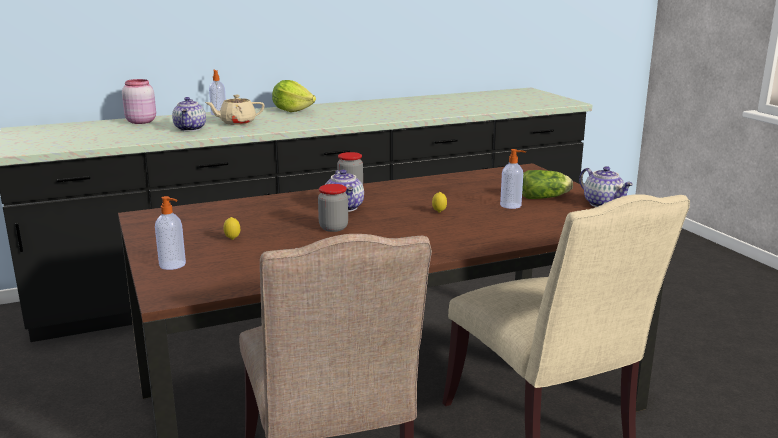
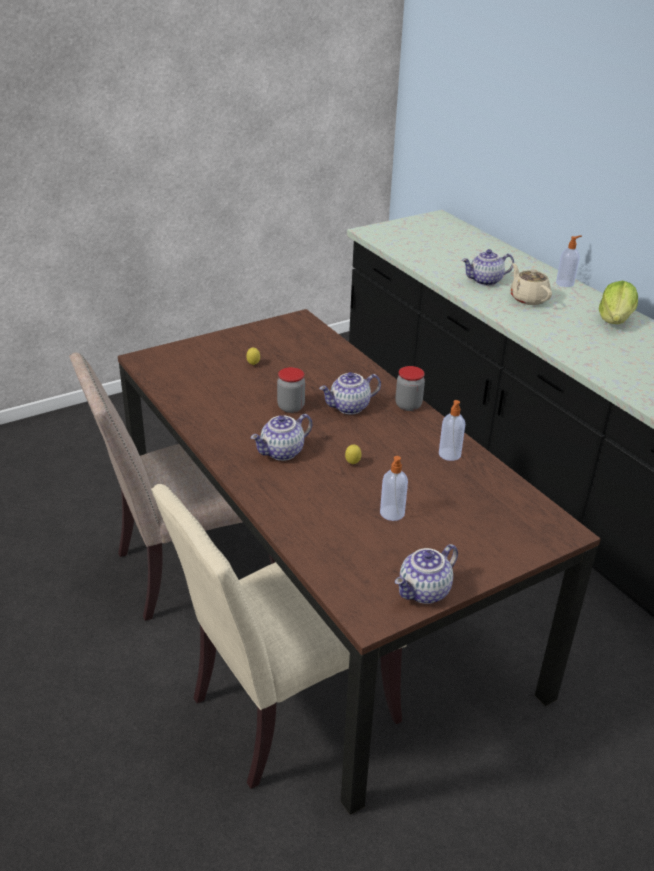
camera: 80 degrees right, 15 degrees up
pink jar [122,79,156,124] -> none
soap dispenser [155,196,186,270] -> soap dispenser moved to [439,400,465,461]
lettuce [522,170,573,199] -> none
none -> teapot [251,414,312,461]

